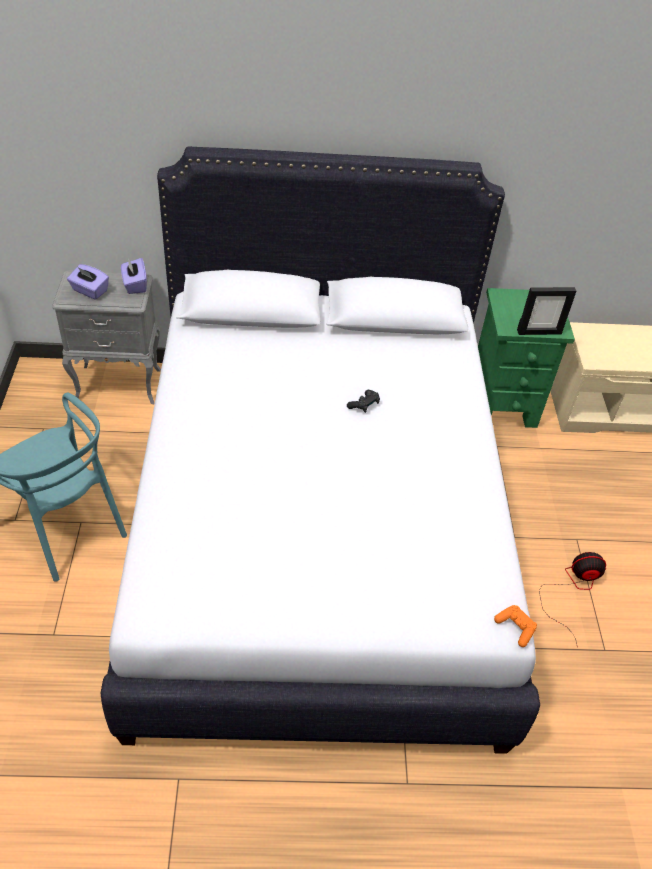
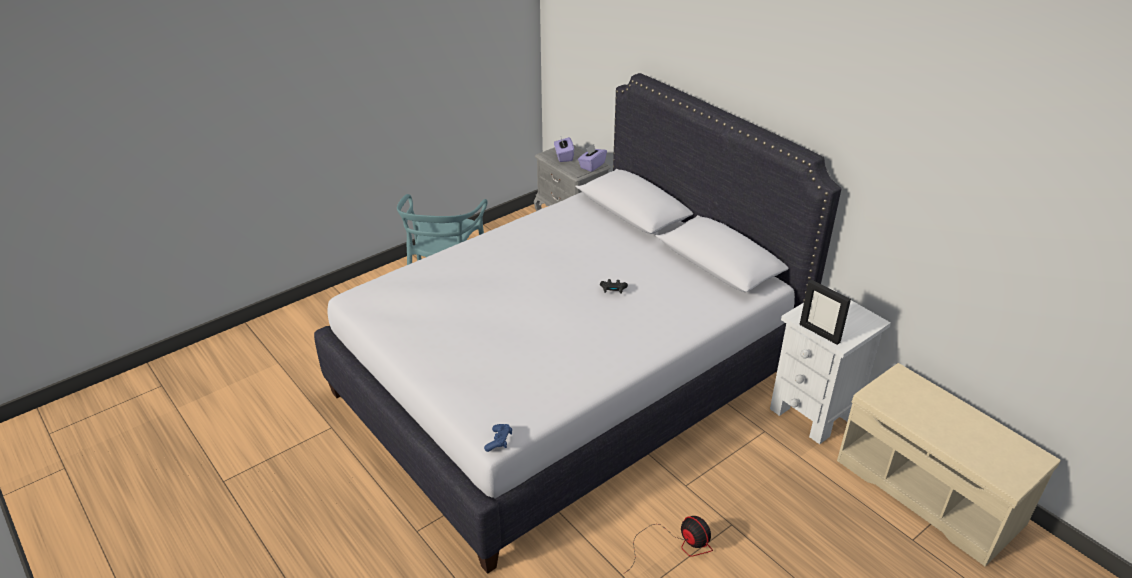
camera: 55 degrees right, 10 degrees down
green nightstand [478,288,575,428] -> white nightstand [770,288,891,444]
orange game controller [494,605,537,647] -> blue game controller [484,424,512,452]

